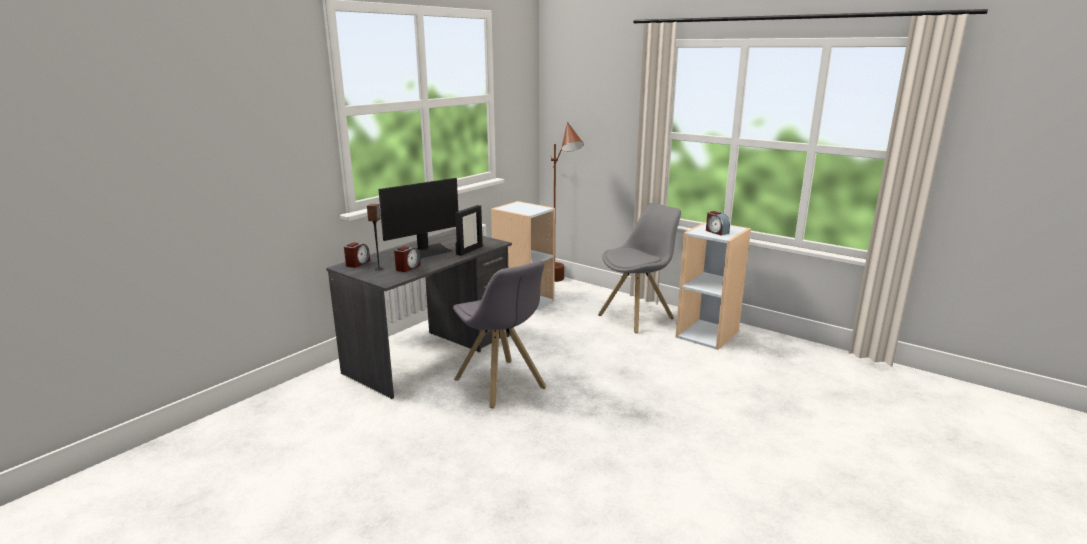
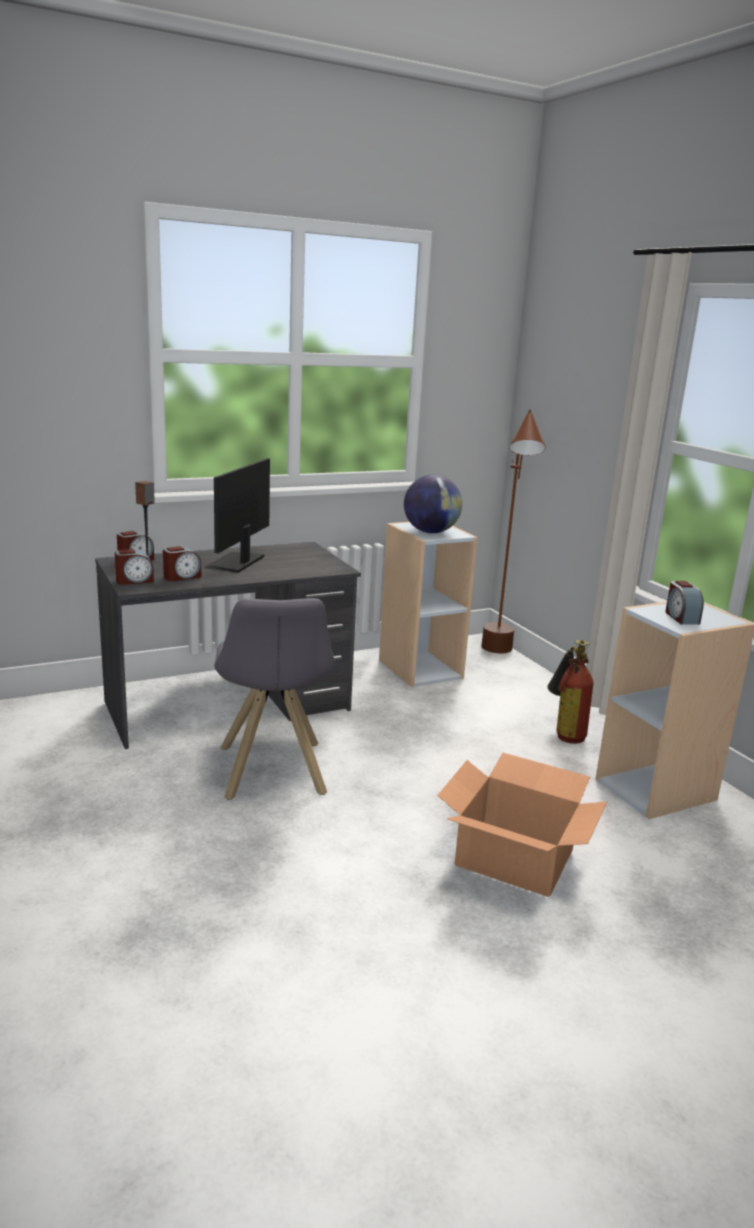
camera: 25 degrees right, 0 degrees up
monitor [378,178,458,259] -> monitor turned 120 degrees clockwise [204,458,270,573]
picture frame [455,205,483,256] -> none
grey chair [598,203,681,333] -> fire extinguisher [547,640,594,744]
none -> alarm clock [115,549,154,585]
none -> globe [404,475,462,533]
none -> cardboard box [437,752,607,897]

